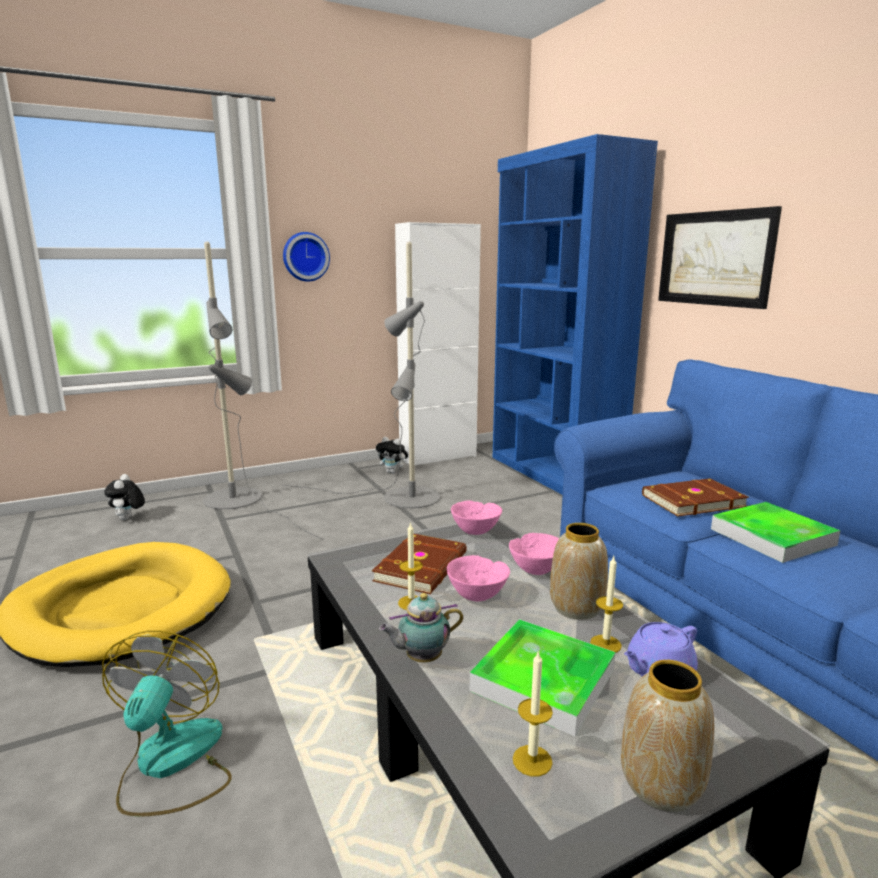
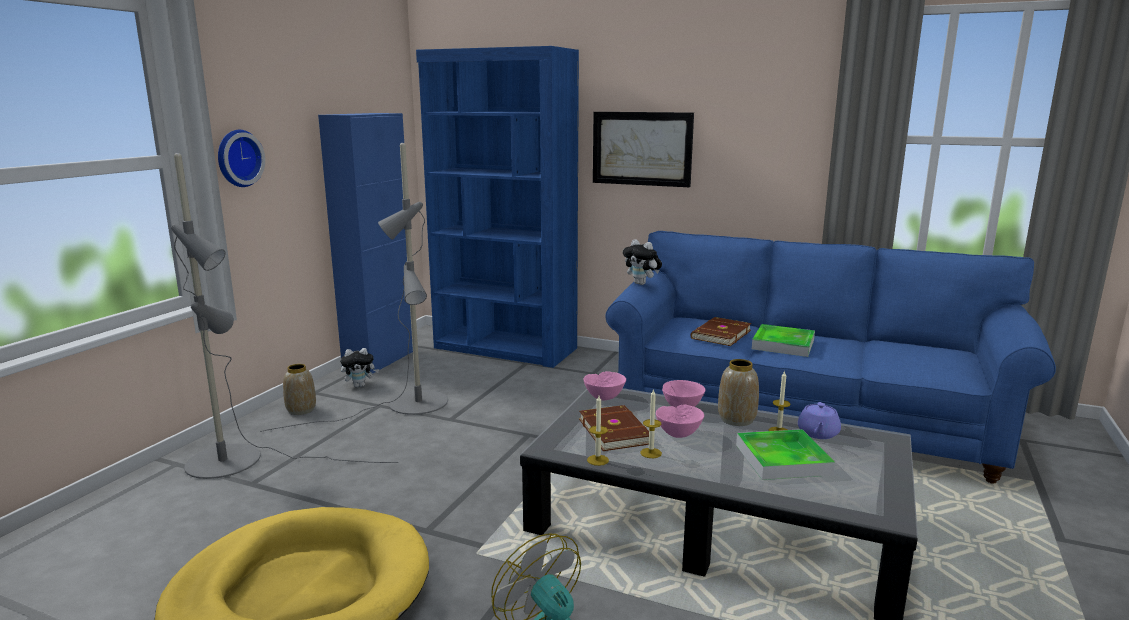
camera: 40 degrees left, 0 degrees up
plush toy [104,474,145,520] -> plush toy moved to [623,239,662,285]
teapot [379,593,463,662] -> none
white cabinet [395,222,481,465] -> blue cabinet [318,113,413,374]
candle [513,650,553,777] -> candle moved to [587,396,609,466]
vase [621,660,714,812] -> vase moved to [283,364,316,415]

